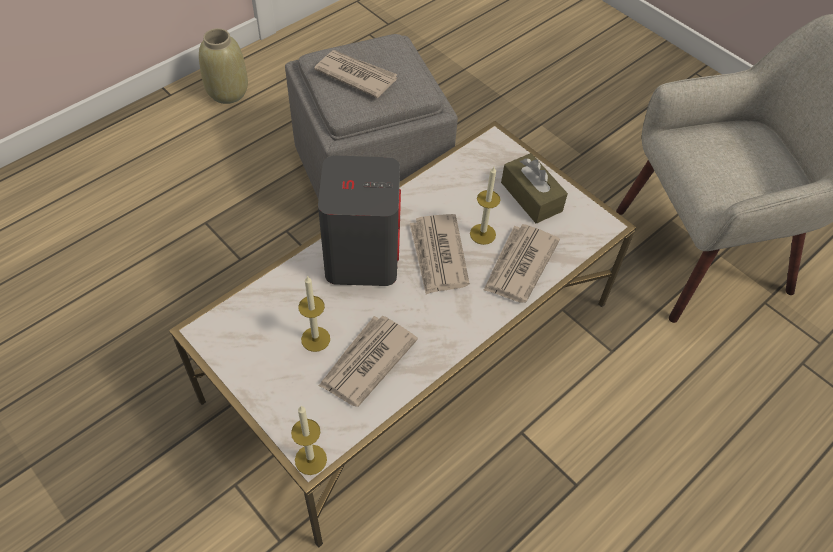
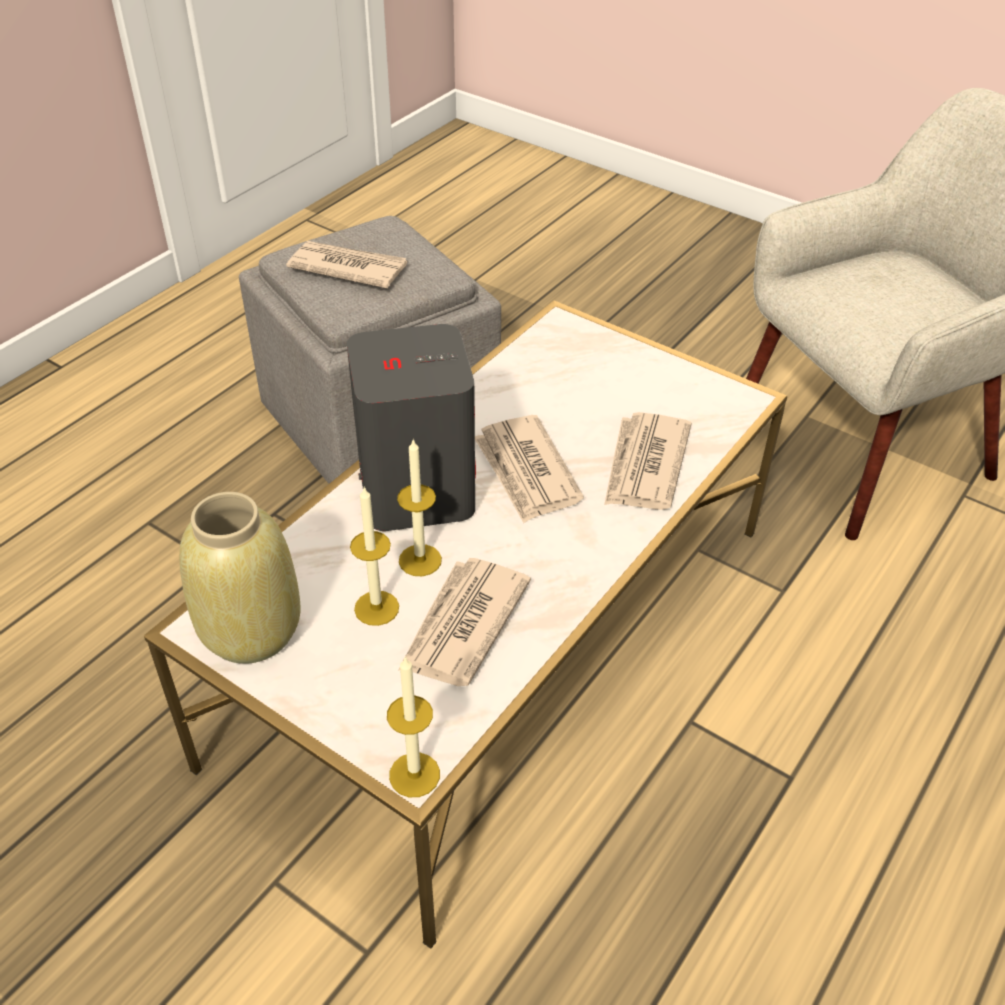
camera: 10 degrees left, 10 degrees down
beige vase [199,28,248,104] -> beige vase moved to [179,492,301,664]
candle [470,167,500,245] -> candle moved to [397,438,442,576]
brown tissue box [501,153,568,224] -> none

